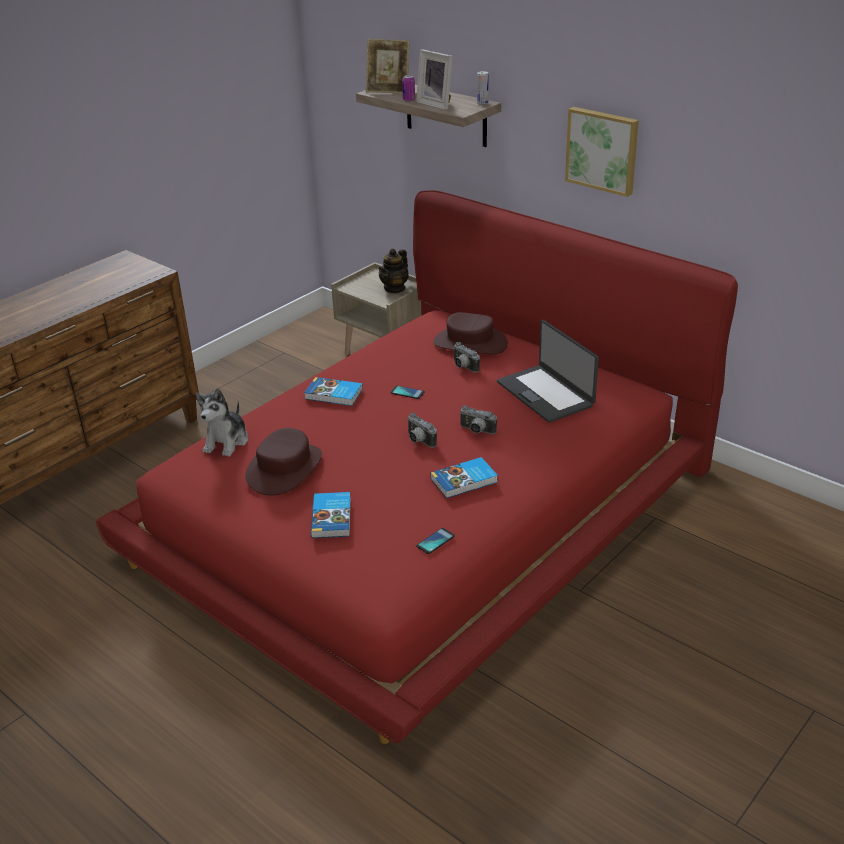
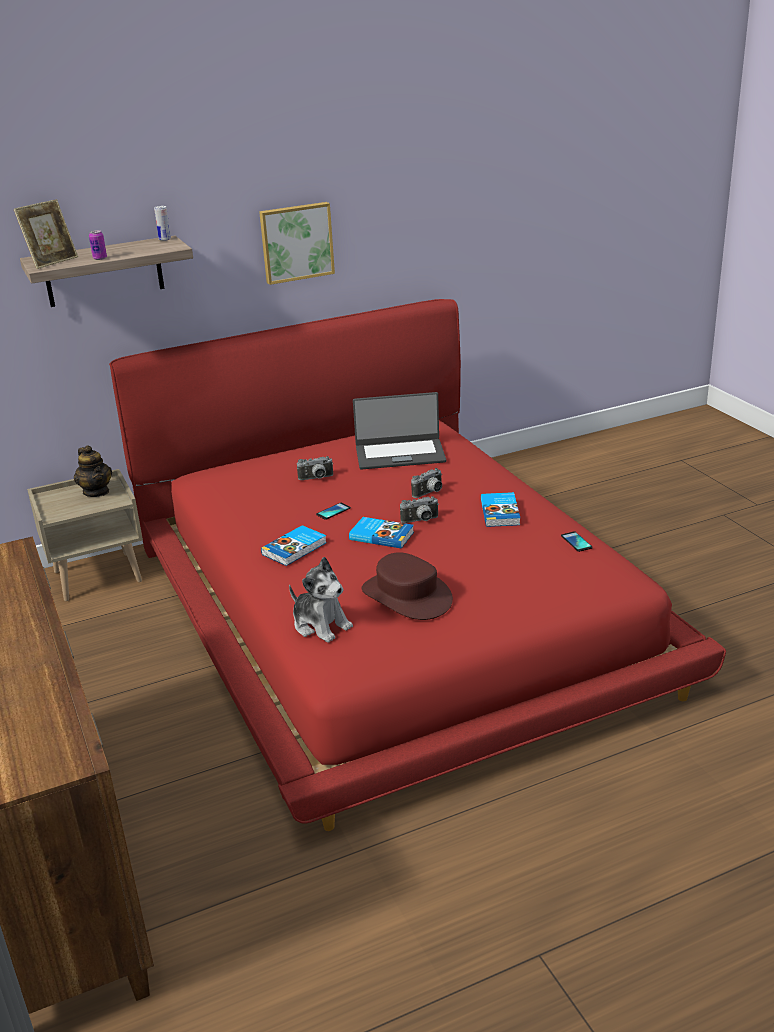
camera: 65 degrees left, 5 degrees down
book [311,492,351,538] -> book moved to [349,517,414,549]
picture frame [416,49,452,110] -> none
brown hat [433,312,508,354] -> none

